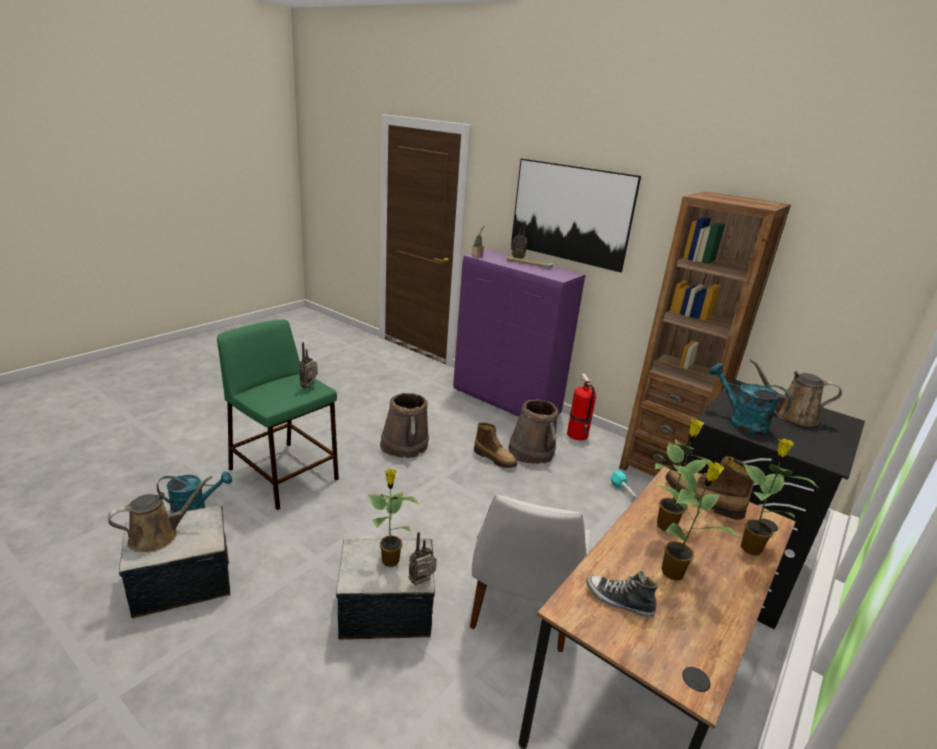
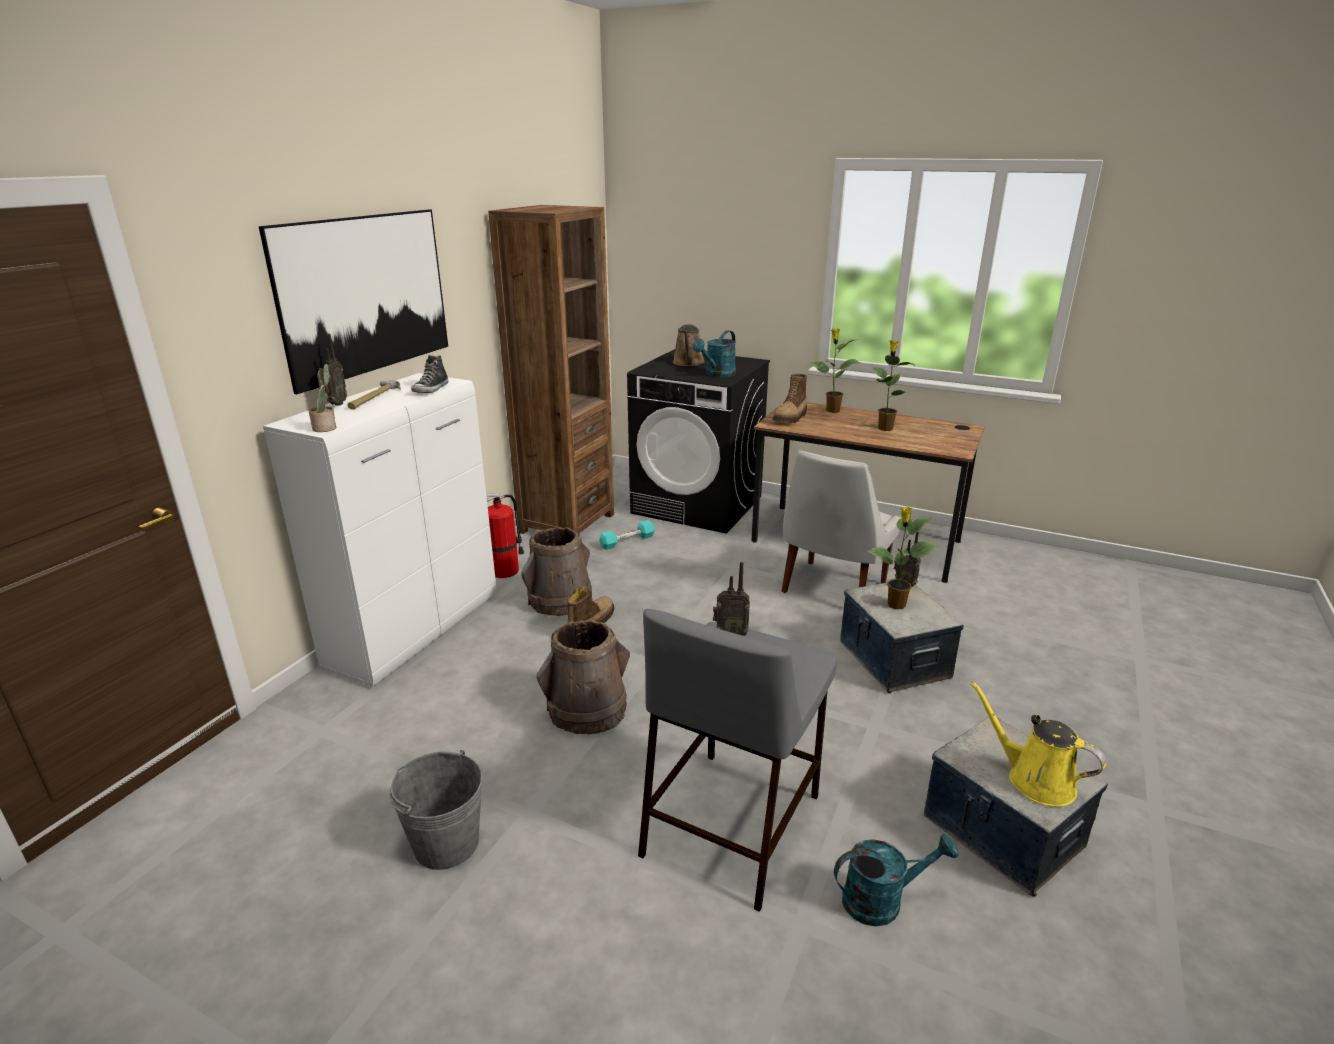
camera: 100 degrees left, 0 degrees up
brown watering can [108,475,212,552] -> yellow watering can [970,681,1106,807]
turquoise watering can [157,471,232,514] -> turquoise watering can turned 105 degrees clockwise [834,834,958,926]
green stool [217,319,339,510] -> grey stool [638,609,837,912]
purple cabinet [453,250,585,417] -> white cabinet [263,373,496,687]
white chair [470,495,591,652] -> white chair turned 120 degrees clockwise [782,450,902,593]
shoe [586,571,659,618] -> shoe moved to [411,355,448,393]
potted plant [655,419,711,531] -> none
none -> grey bucket [390,750,483,870]

